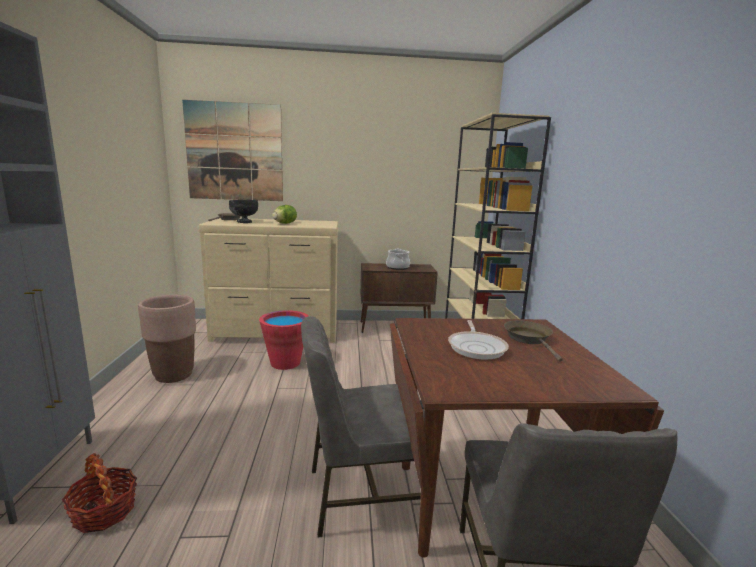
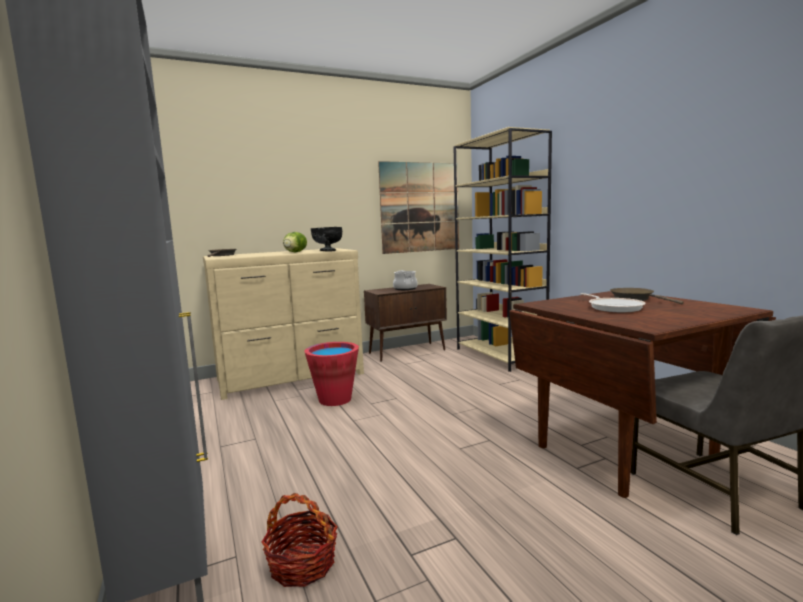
camera: 20 degrees left, 5 degrees down
brown planter [138,295,196,383] -> none
picture [182,100,283,201] -> picture moved to [378,161,459,254]
black bowl [229,200,258,223] -> black bowl moved to [311,227,342,251]
grey chair [301,316,441,538] -> none

